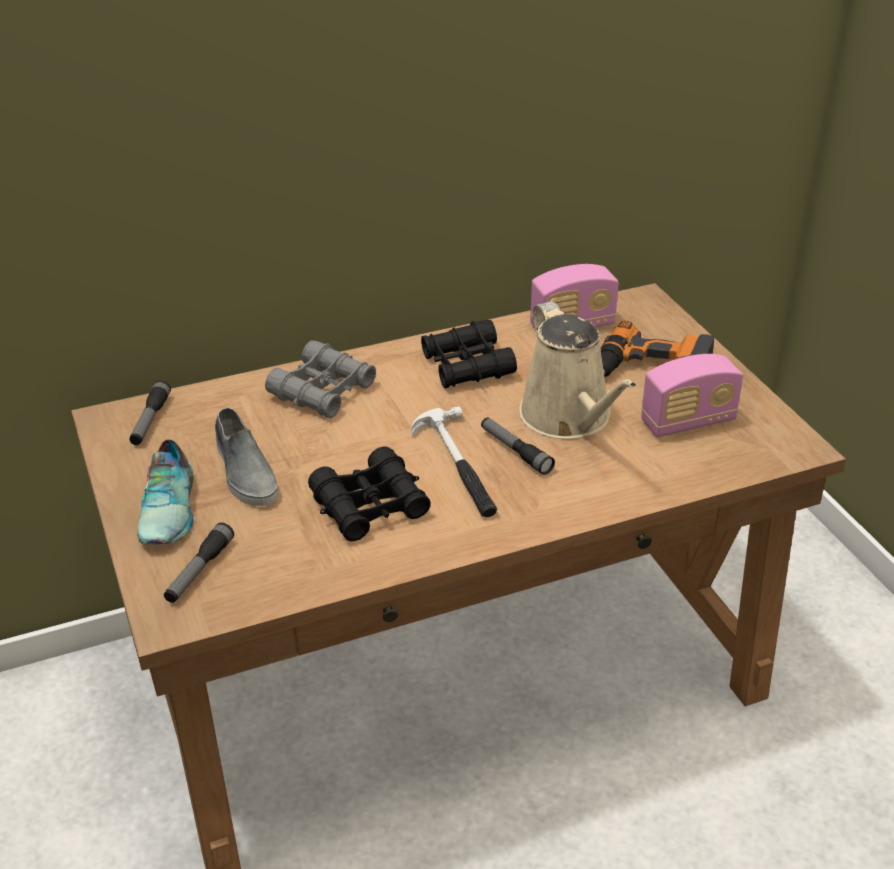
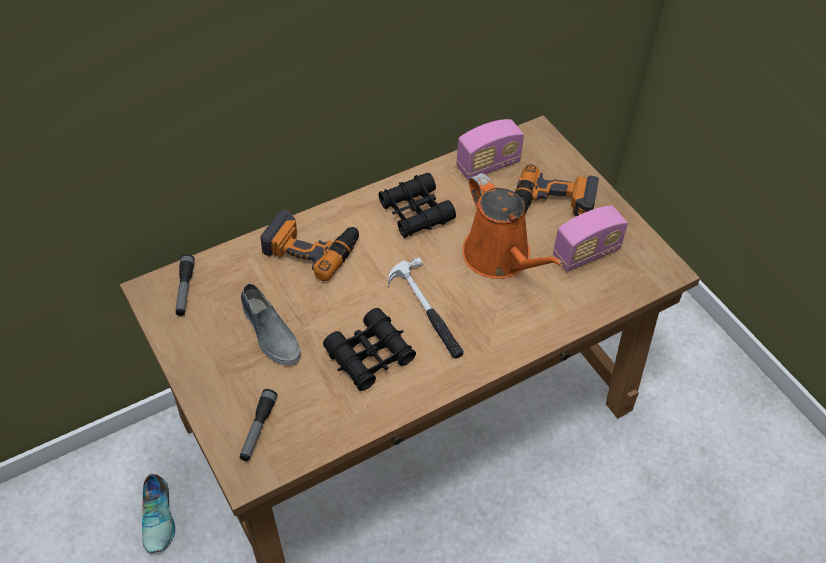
camera: 10 degrees left, 15 degrees up
shoe [137,439,194,545] -> shoe moved to [142,474,175,553]
grey binoculars [265,340,376,418] -> power drill [260,210,359,281]
flashlight [481,418,555,475] -> none
beige watering can [519,301,636,439] -> orange watering can [463,173,564,279]

